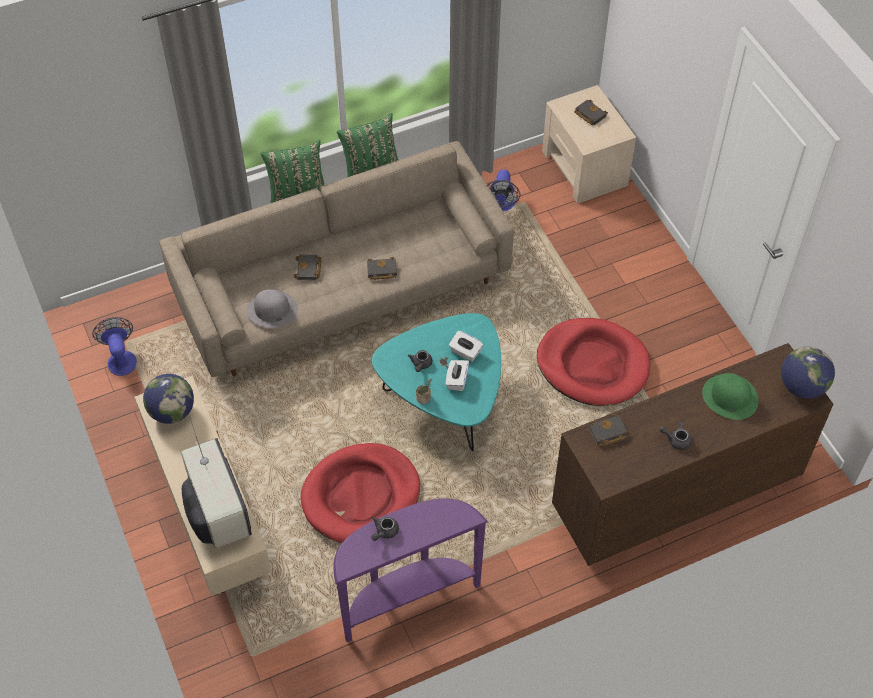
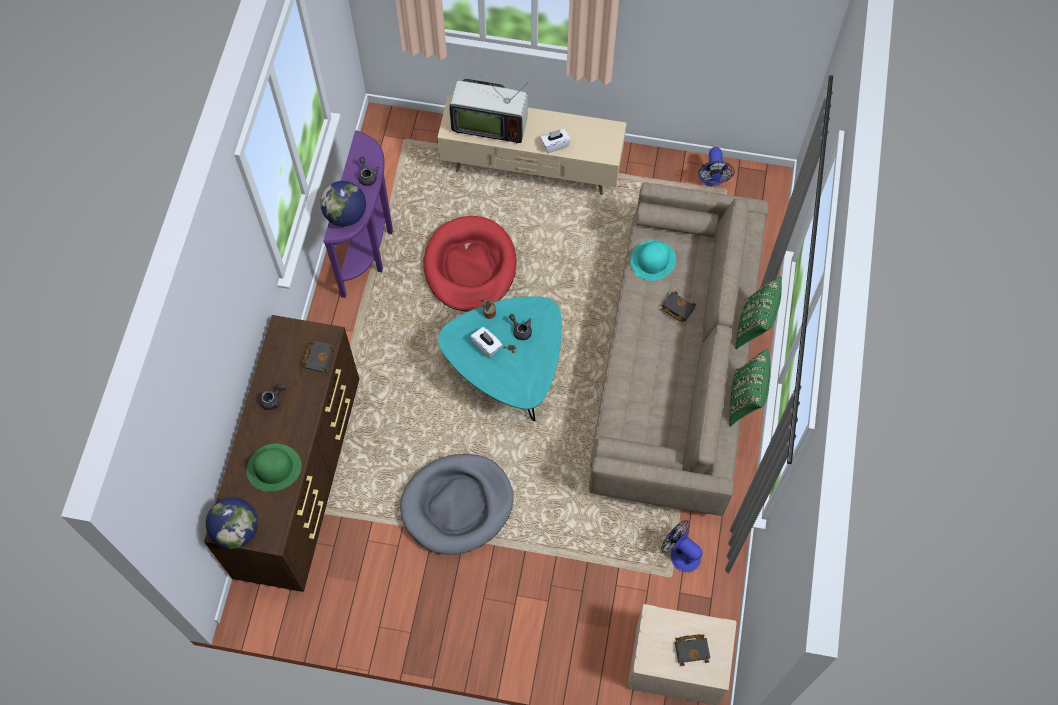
camera: 125 degrees right, 10 degrees up
fan [92,317,137,376] -> fan turned 75 degrees clockwise [698,147,735,186]
globe [143,374,194,424] -> globe moved to [320,181,366,226]
grey hat [247,289,298,328] -> turquoise hat [630,240,676,281]
black book [367,257,397,280] -> none
white tissue box [449,331,483,362] -> white tissue box moved to [540,129,571,153]
red dog bed [537,318,650,406] -> grey dog bed [400,454,513,555]

